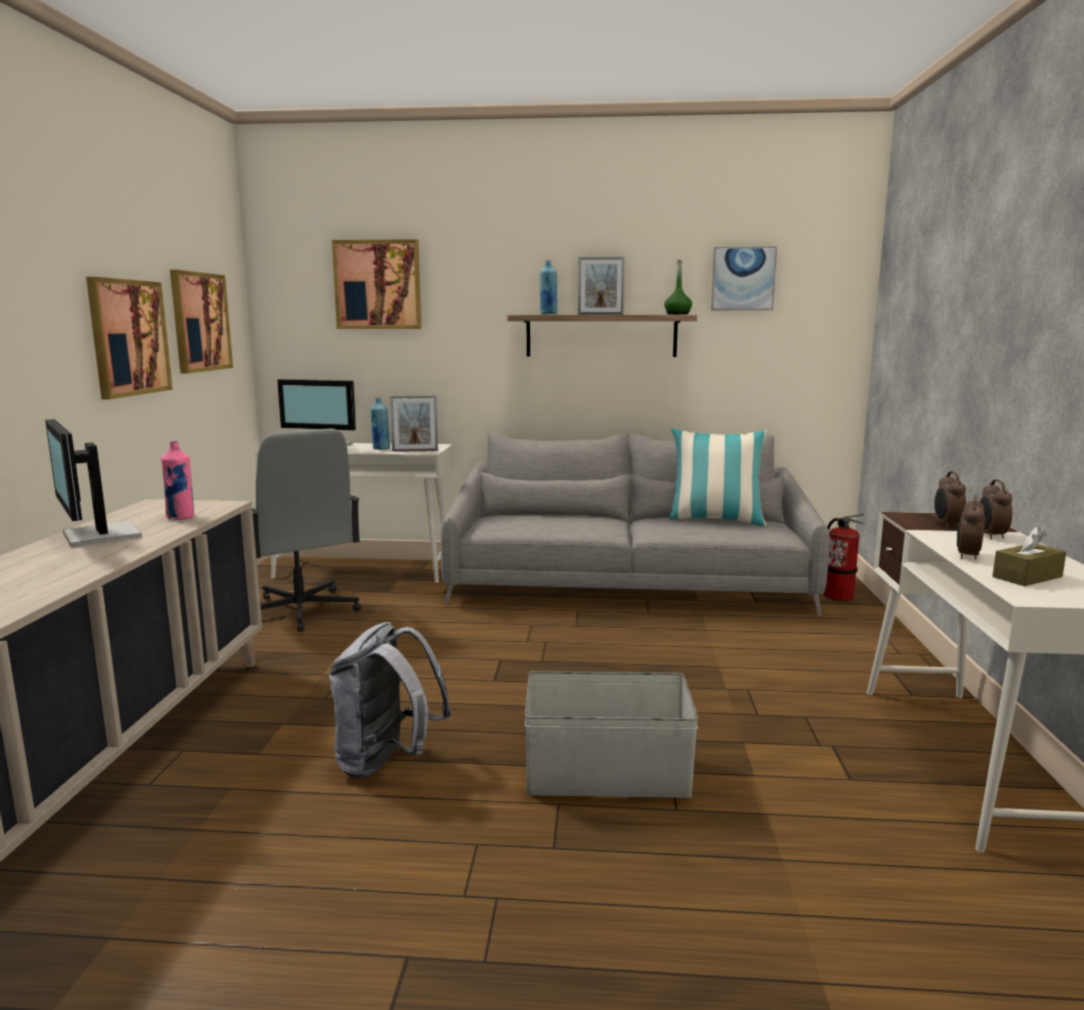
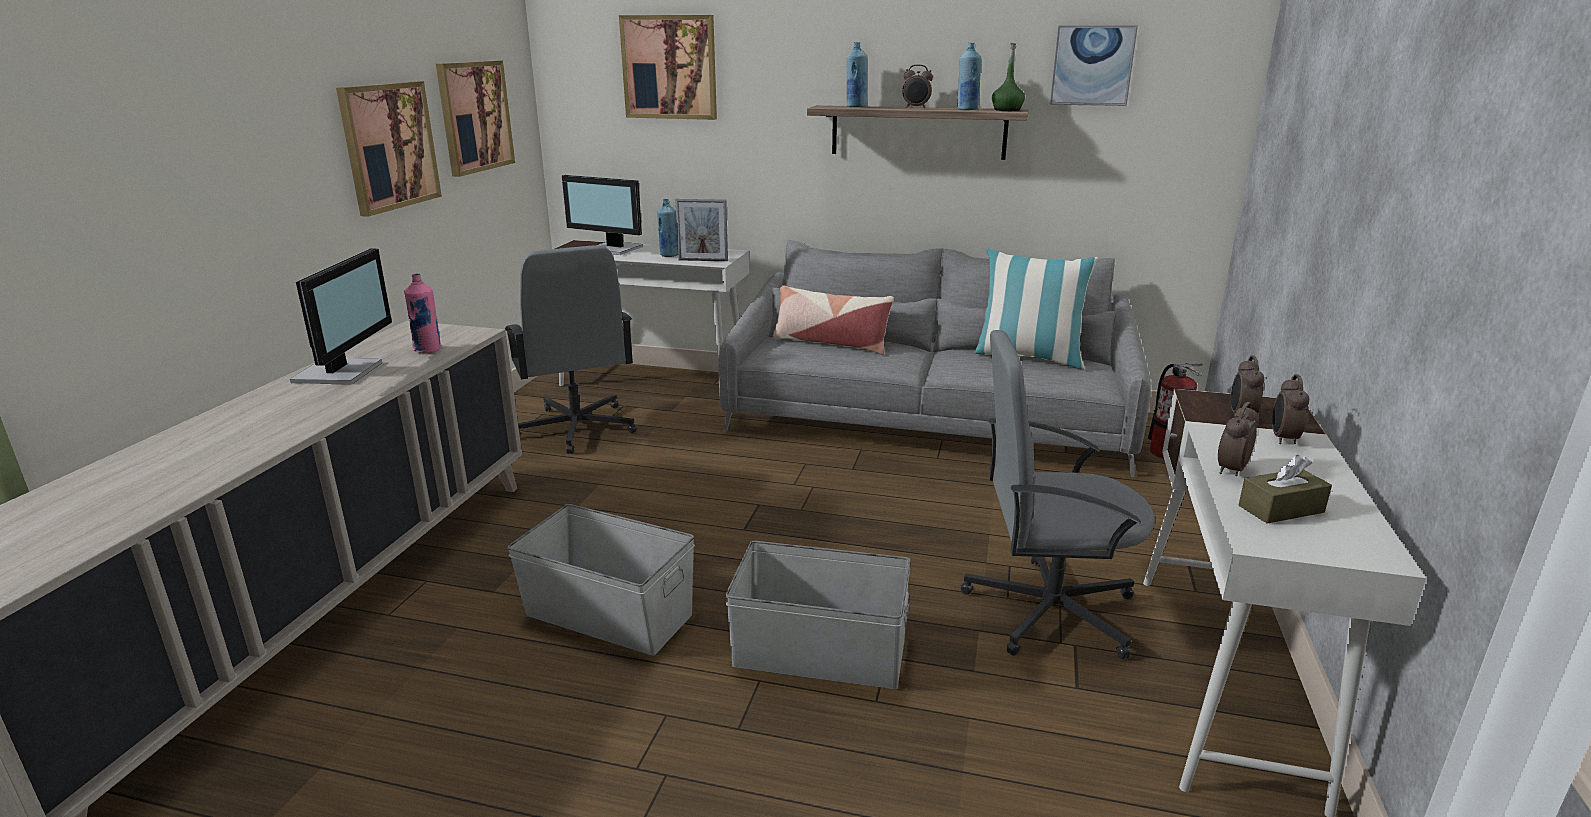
camera: 10 degrees right, 10 degrees up
monitor [45,419,142,548] -> monitor turned 150 degrees counterclockwise [290,249,392,385]
grey backpack [329,622,452,779] -> grey storage box [507,504,695,656]
picture frame [578,257,625,315] -> alarm clock [902,65,933,108]
none -> pillow [773,285,894,355]
none -> blue bottle [957,43,981,110]
none -> grey office chair [961,330,1155,659]

